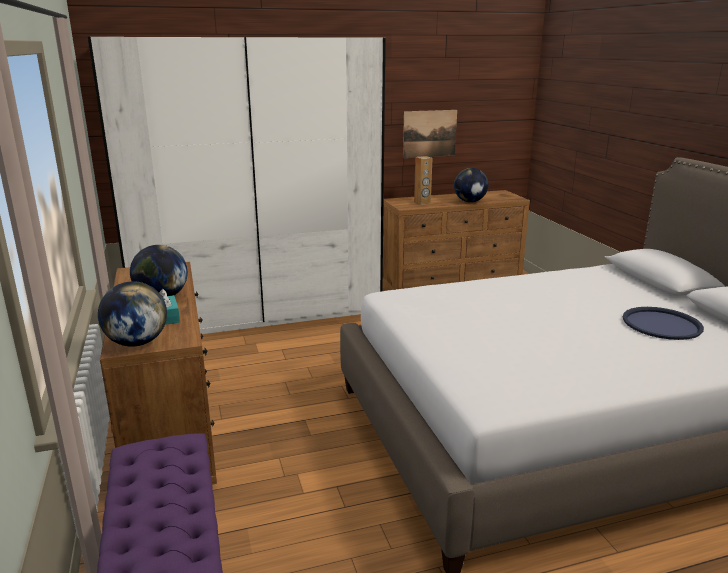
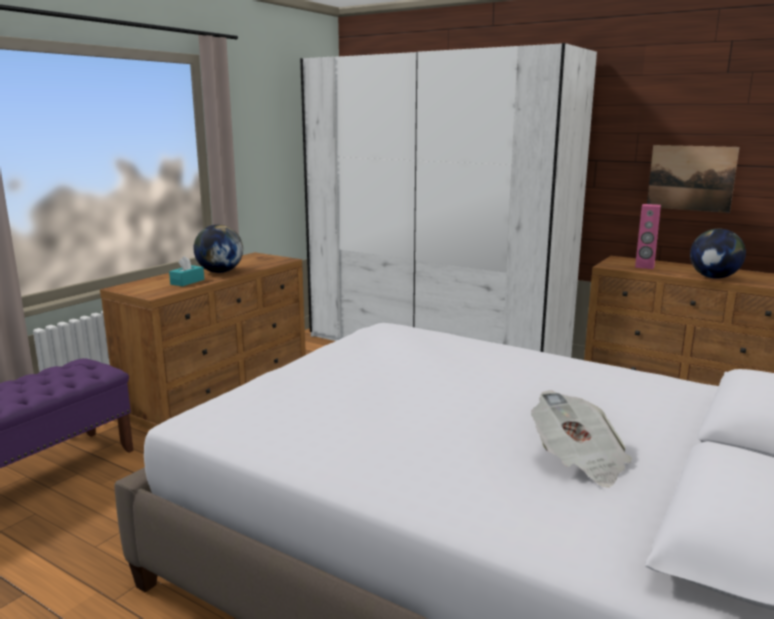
camera: 50 degrees right, 5 degrees down
globe [98,281,167,347] -> none
brown speaker [414,156,433,205] -> pink speaker [635,204,661,269]
blue tray [623,307,704,340] -> newspaper [531,390,632,488]

